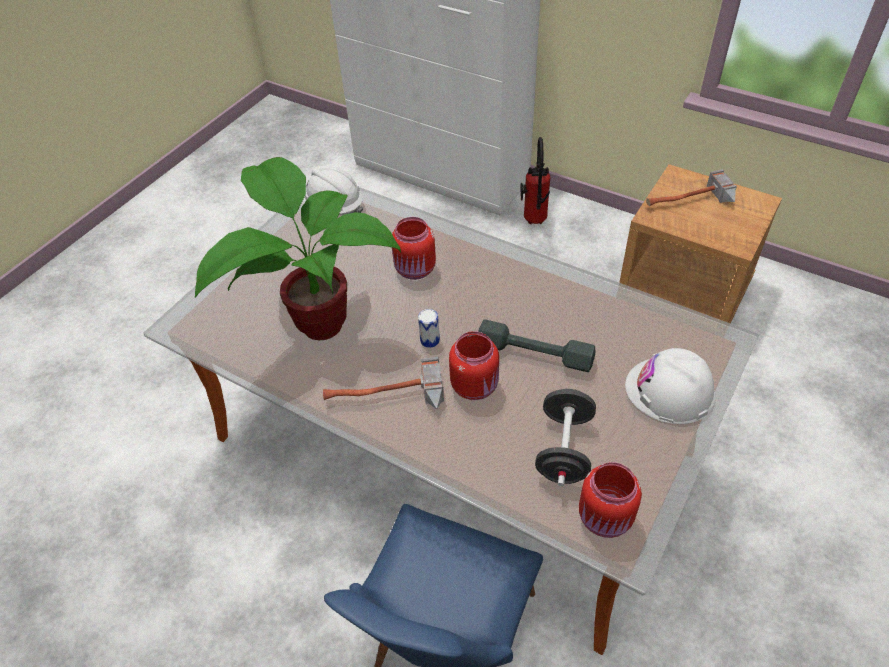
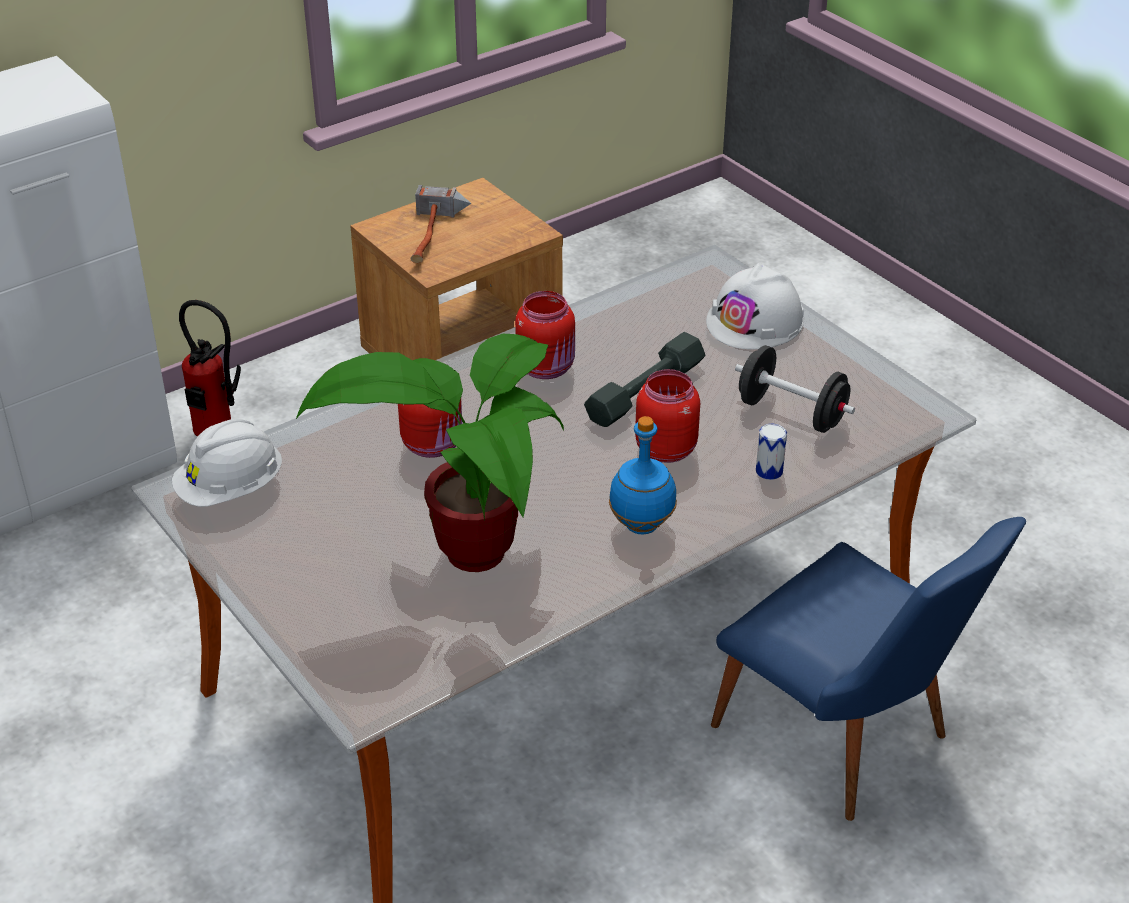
camera: 70 degrees left, 10 degrees down
hammer [323,357,444,409] -> blue bottle [609,416,677,534]
can [418,309,440,348] -> can moved to [756,424,787,480]
red jar [579,462,642,538] -> red jar moved to [515,291,575,379]

